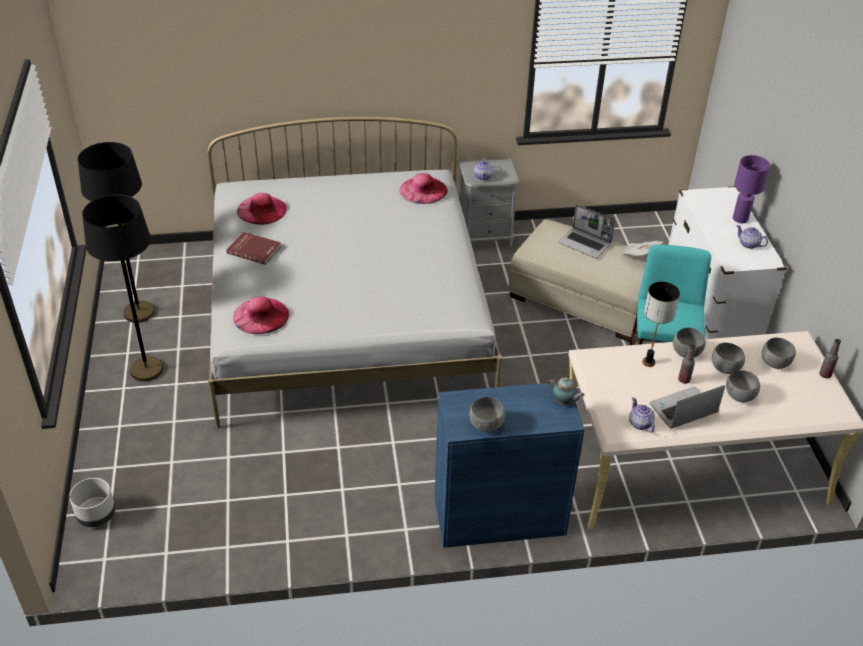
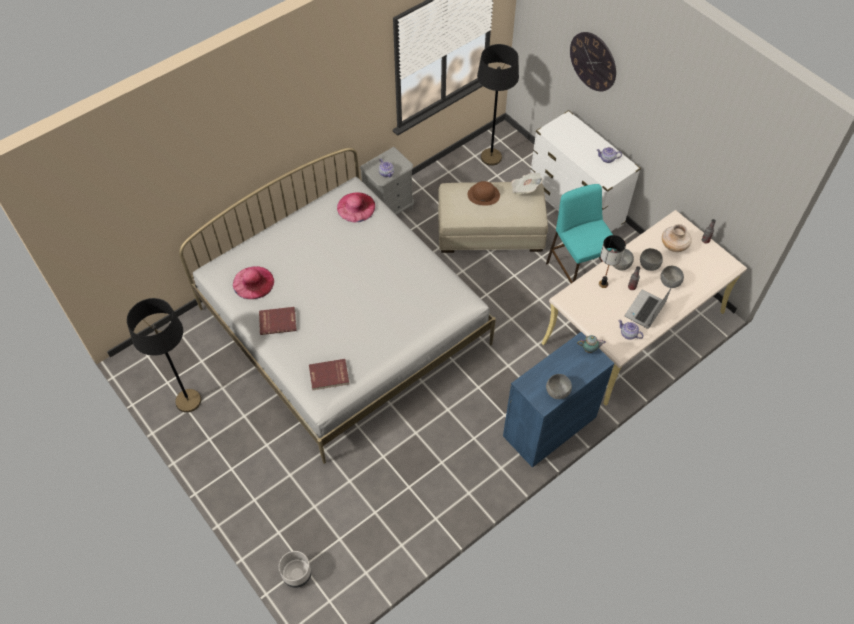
camera: 30 degrees left, 15 degrees up
black floor lamp [82,194,163,381] -> black floor lamp moved to [477,44,519,166]
pink hat [233,296,289,334] -> red book [309,359,349,391]
laptop [558,204,615,258] -> brown hat [468,181,500,206]
purple table lamp [733,155,770,223] -> none
grey bowl [762,338,796,369] -> beige vase [662,224,692,252]
none -> wall clock [570,32,616,92]

